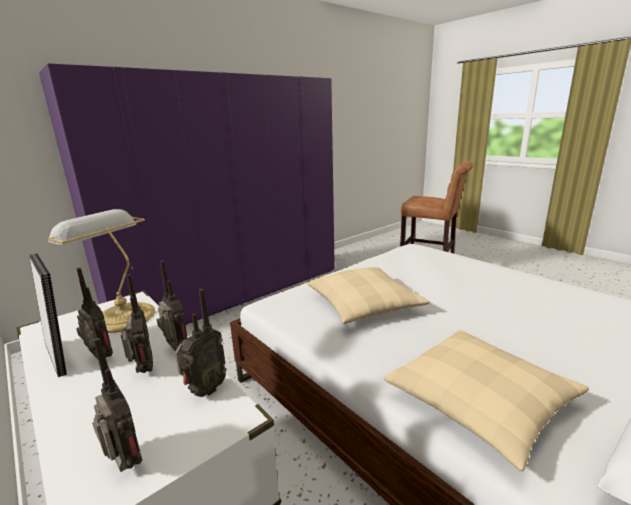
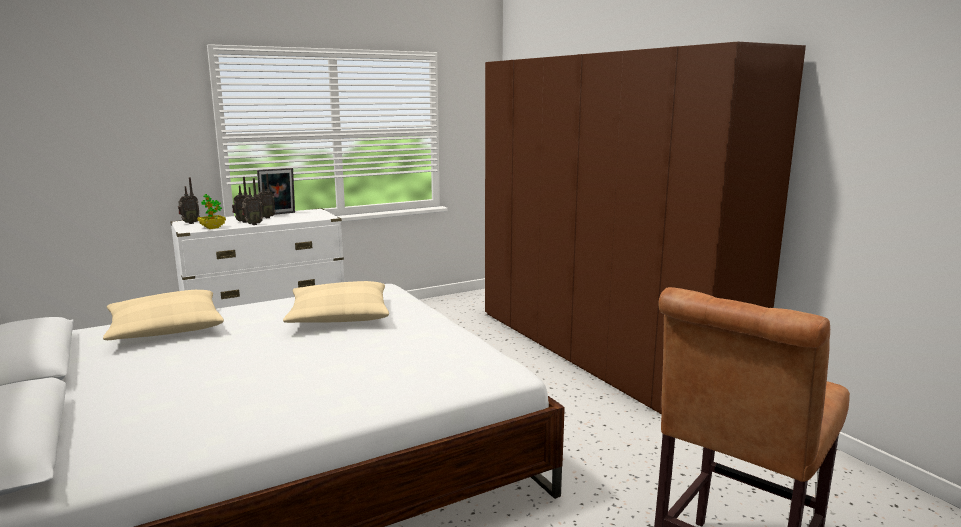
camera: 100 degrees right, 5 degrees down
purple wardrobe [39,63,335,325] -> brown wardrobe [485,42,806,414]
table lamp [48,209,155,333] -> none
radio [175,289,227,397] -> potted plant [197,194,226,229]

